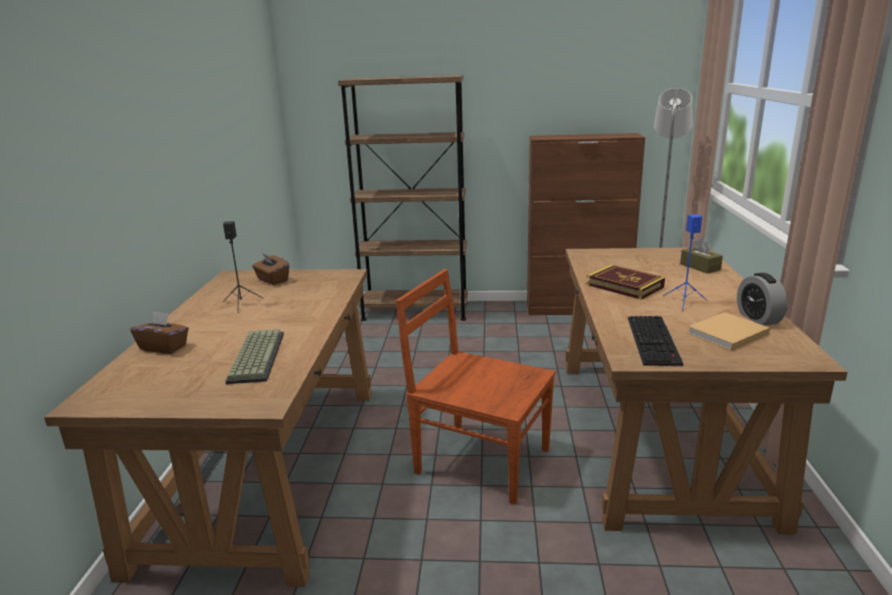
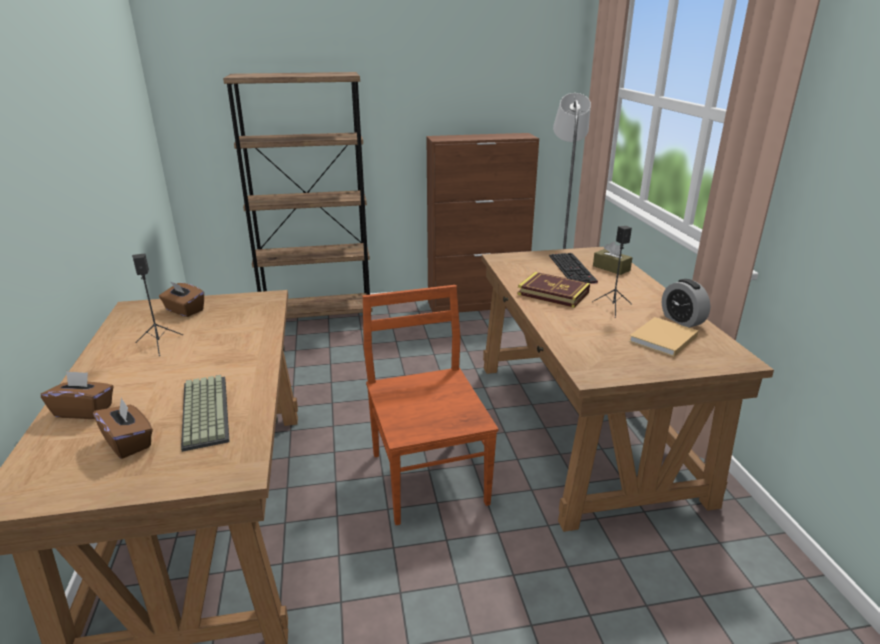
camera: 15 degrees left, 5 degrees up
brown chair [396,269,555,505] -> brown chair turned 60 degrees clockwise [363,285,498,525]
keyboard [628,316,683,367] -> keyboard moved to [549,253,598,284]
blue speaker [663,214,707,311] -> black speaker [592,226,632,318]
none -> brown tissue box [93,397,153,459]

